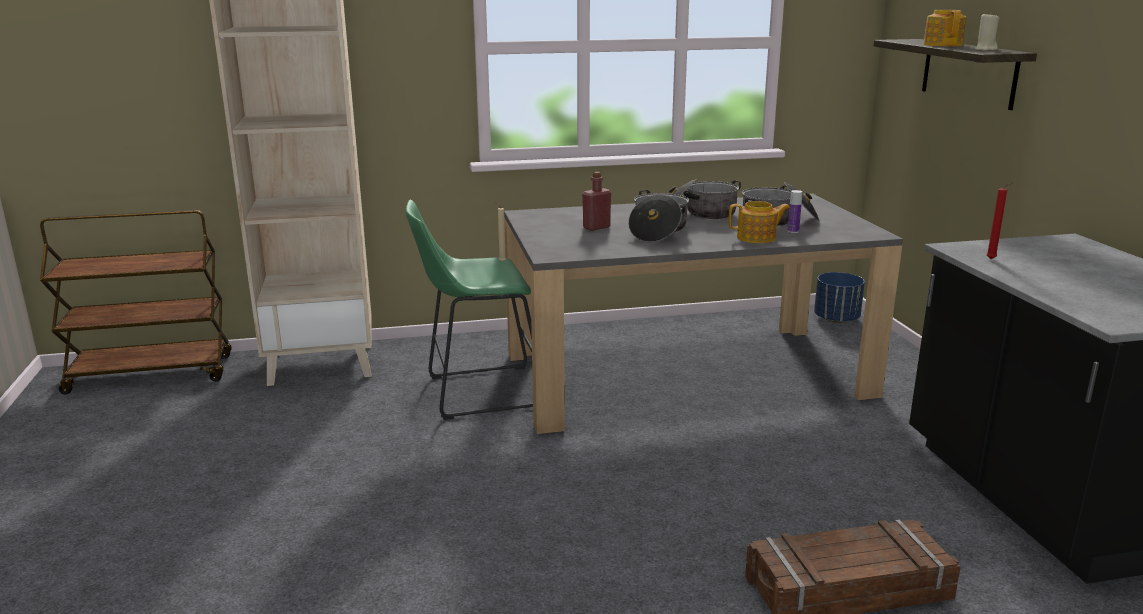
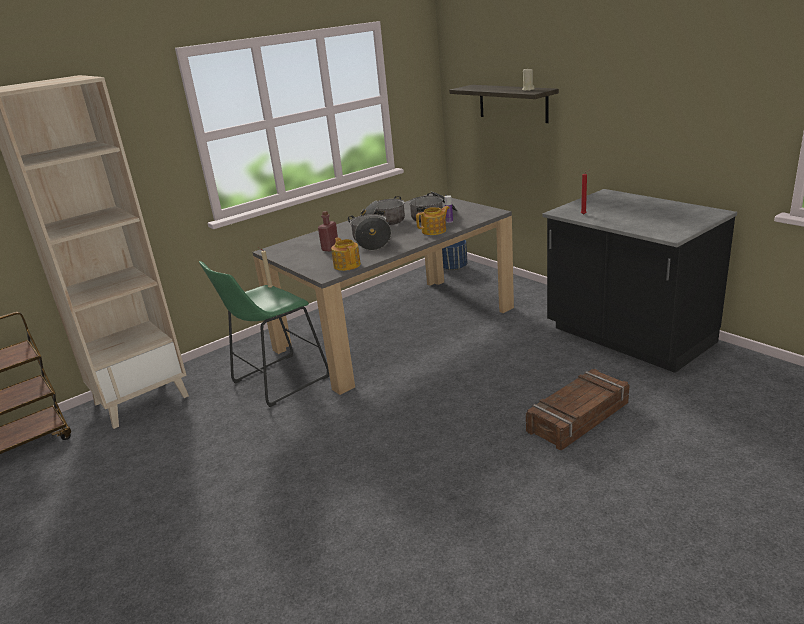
camera: 25 degrees left, 5 degrees up
teapot [923,10,967,46] -> teapot moved to [331,237,361,271]

